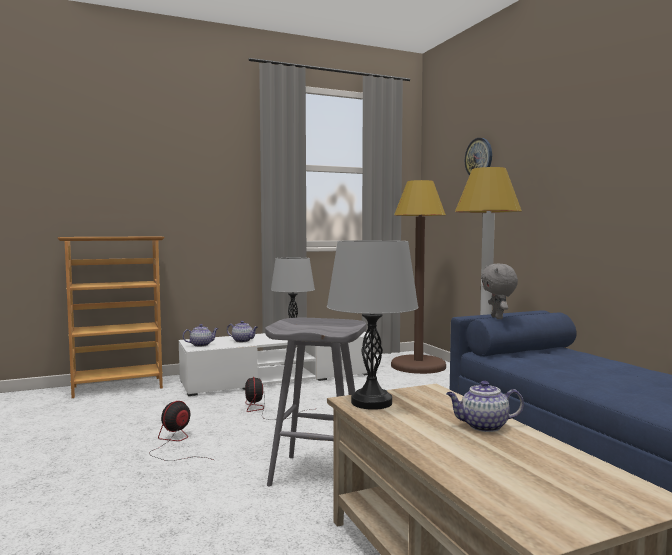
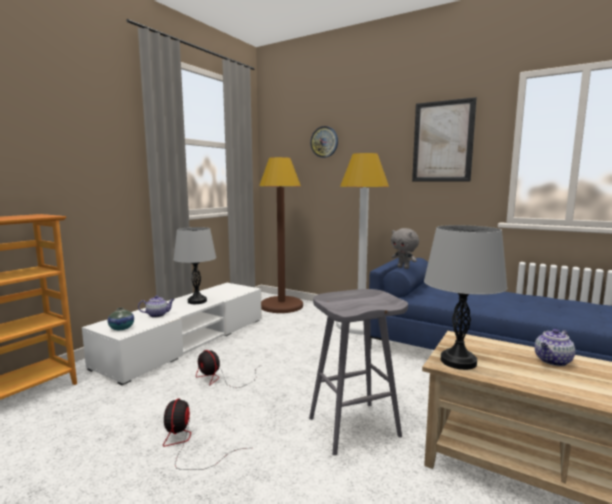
camera: 35 degrees left, 5 degrees up
teapot [183,324,219,347] -> vase [108,308,134,330]
none -> picture [412,97,477,182]

